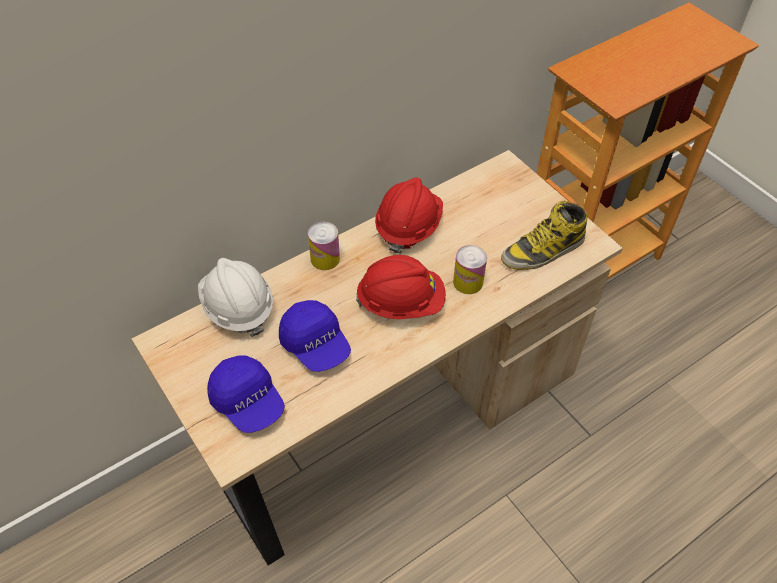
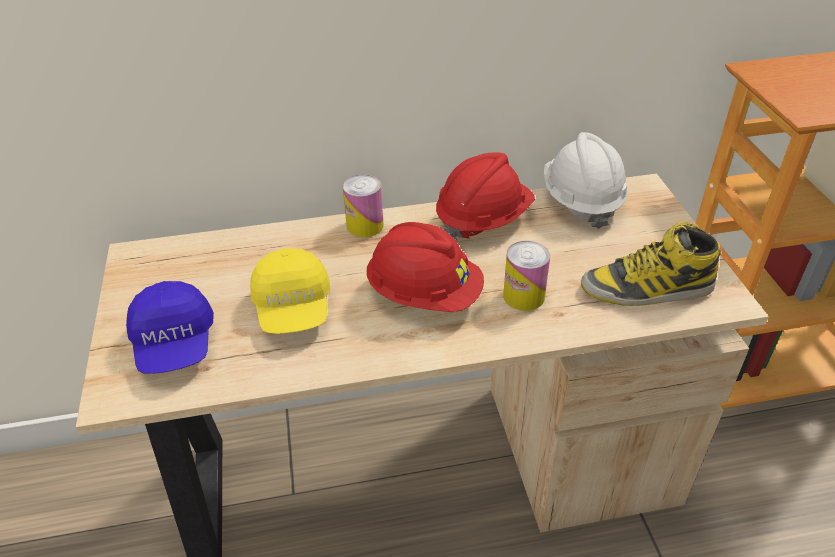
camera: 25 degrees right, 10 degrees down
white hard hat [198,258,273,337] -> white hard hat moved to [544,132,628,229]
blue cap [279,300,351,372] -> yellow cap [250,248,330,334]

